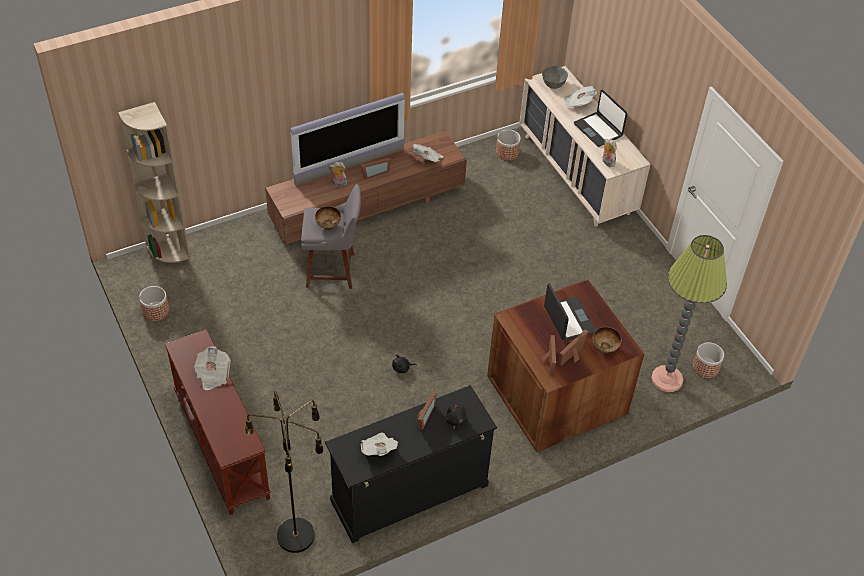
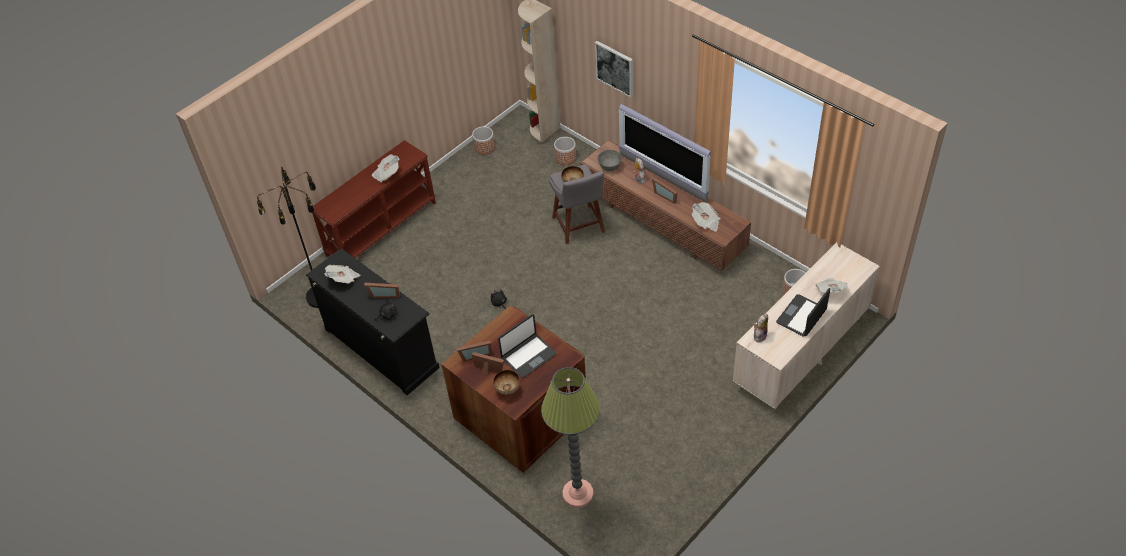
camera: 75 degrees right, 0 degrees up
grey bowl [542,66,568,89] -> grey bowl moved to [597,150,622,171]
planter [693,342,724,378] -> planter moved to [554,137,576,165]
none -> picture [595,41,633,98]

